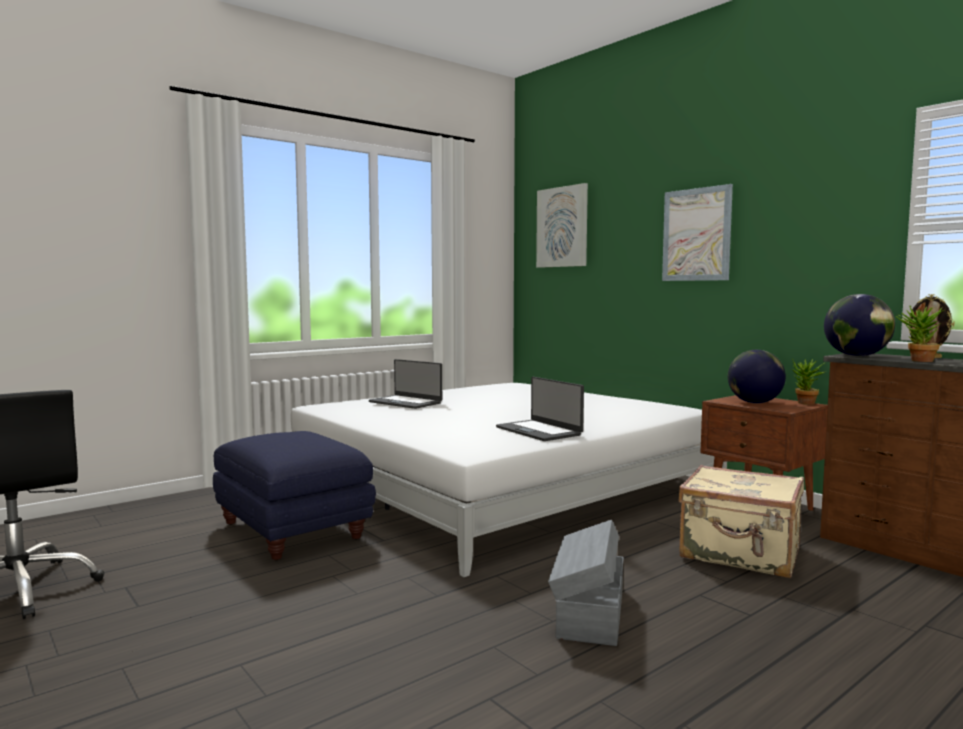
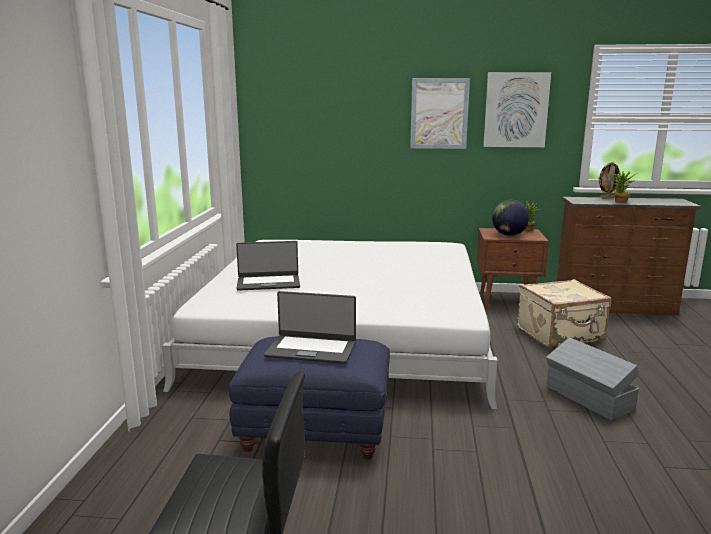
camera: 45 degrees left, 10 degrees up
laptop [496,377,584,441] -> laptop moved to [264,291,356,364]
picture [536,183,588,268] -> picture moved to [483,72,551,147]
globe [824,294,895,356] -> none

